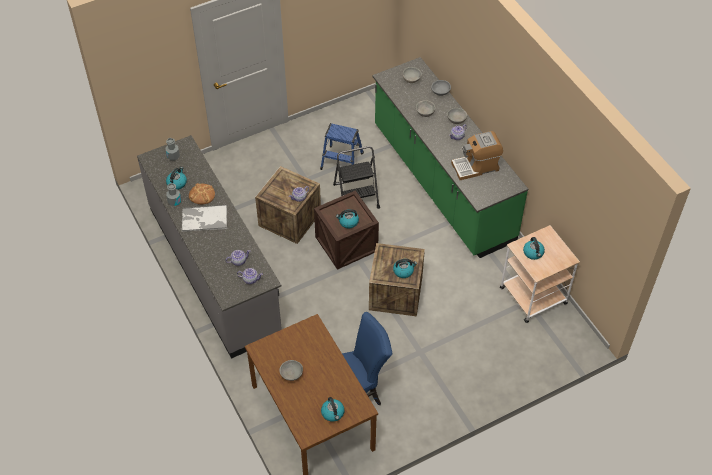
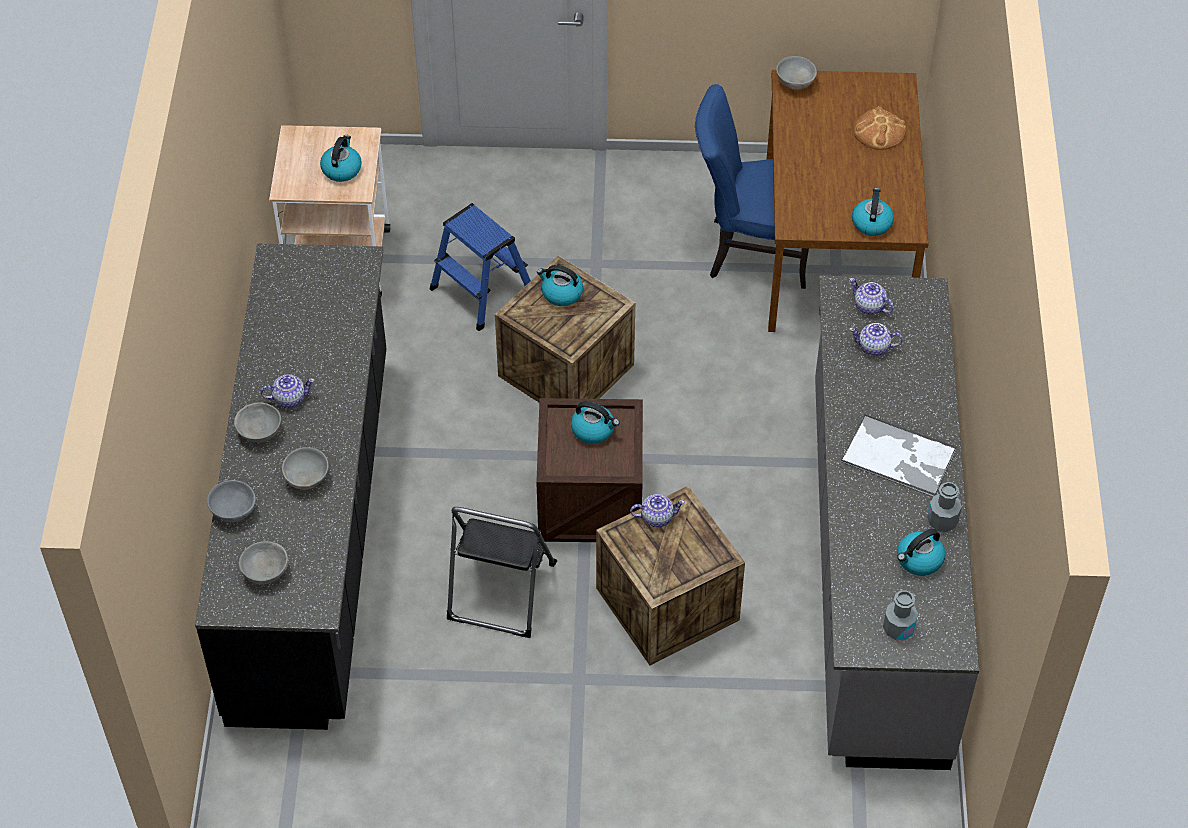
camera: 150 degrees left, 0 degrees up
bread [189,183,215,204] -> bread moved to [854,106,906,150]
grey bowl [280,360,303,381] -> grey bowl moved to [776,56,817,90]
blue step ladder [320,123,364,170] -> blue step ladder moved to [430,203,531,331]
kettle [321,397,345,422] -> kettle moved to [852,188,894,236]
green counter [372,57,528,258] -> black counter [195,243,386,730]
coffee machine [451,131,503,180] -> none

